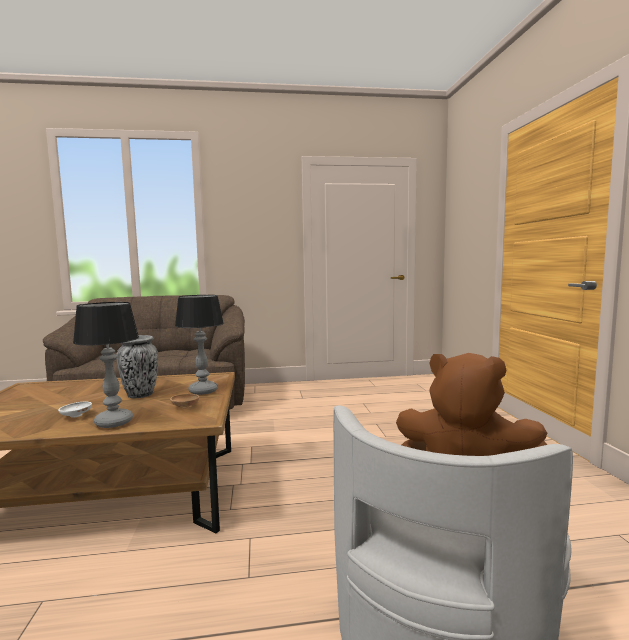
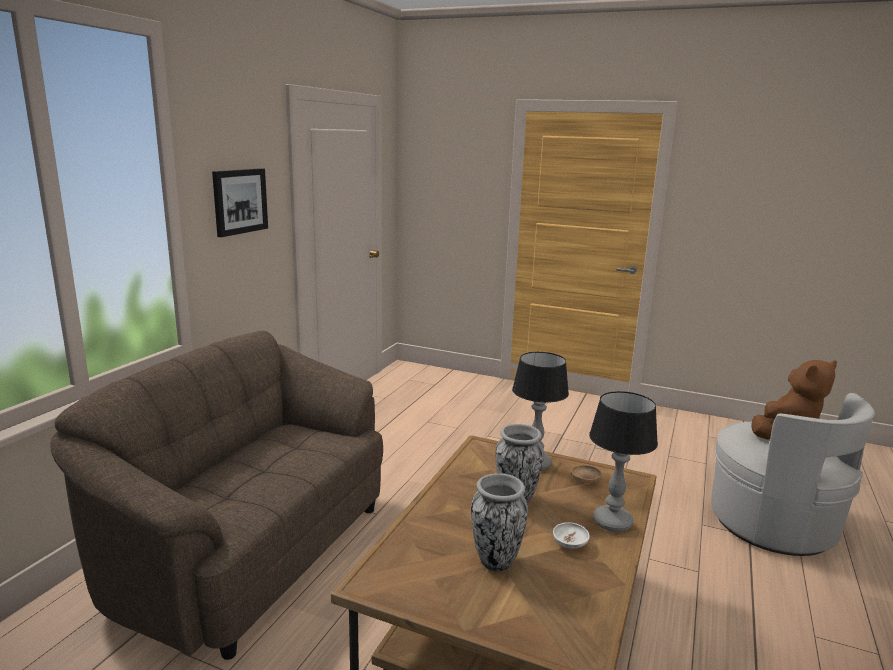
camera: 60 degrees left, 10 degrees up
none -> picture [212,168,268,237]
none -> vase [471,473,528,572]

